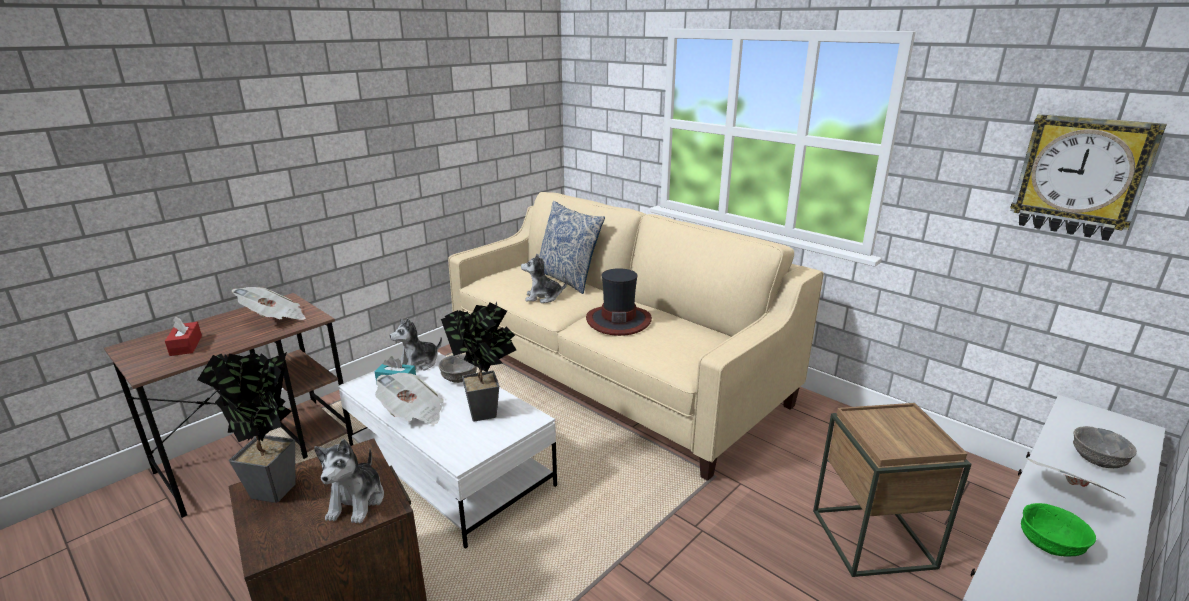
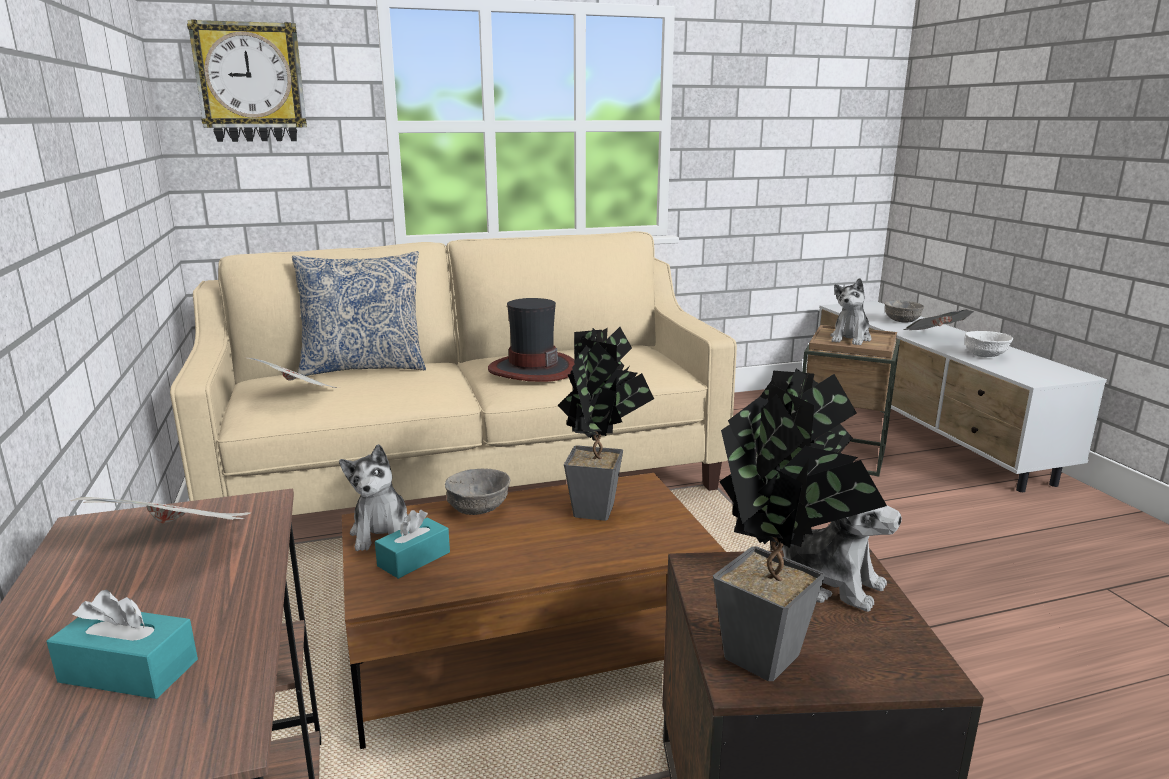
camera: 60 degrees left, 5 degrees down
red tissue box [165,316,202,356] -> turquoise tissue box [47,589,198,699]
white coffee table [338,352,557,549] -> brown coffee table [342,473,726,749]
newspaper [375,373,443,424] -> newspaper moved to [248,358,340,388]
plush toy [521,254,568,303] -> plush toy moved to [831,278,872,345]
wall clock [1010,114,1167,241] -> wall clock moved to [187,19,307,142]
green bowl [1021,503,1096,557] -> white bowl [965,331,1013,357]

